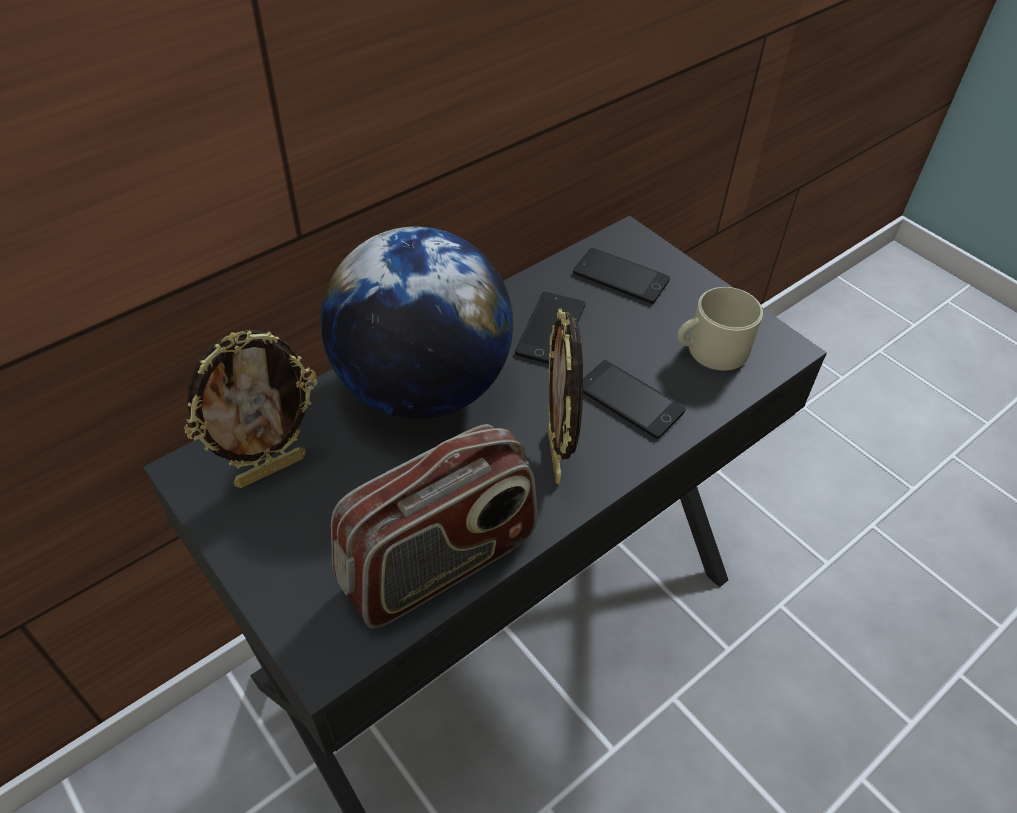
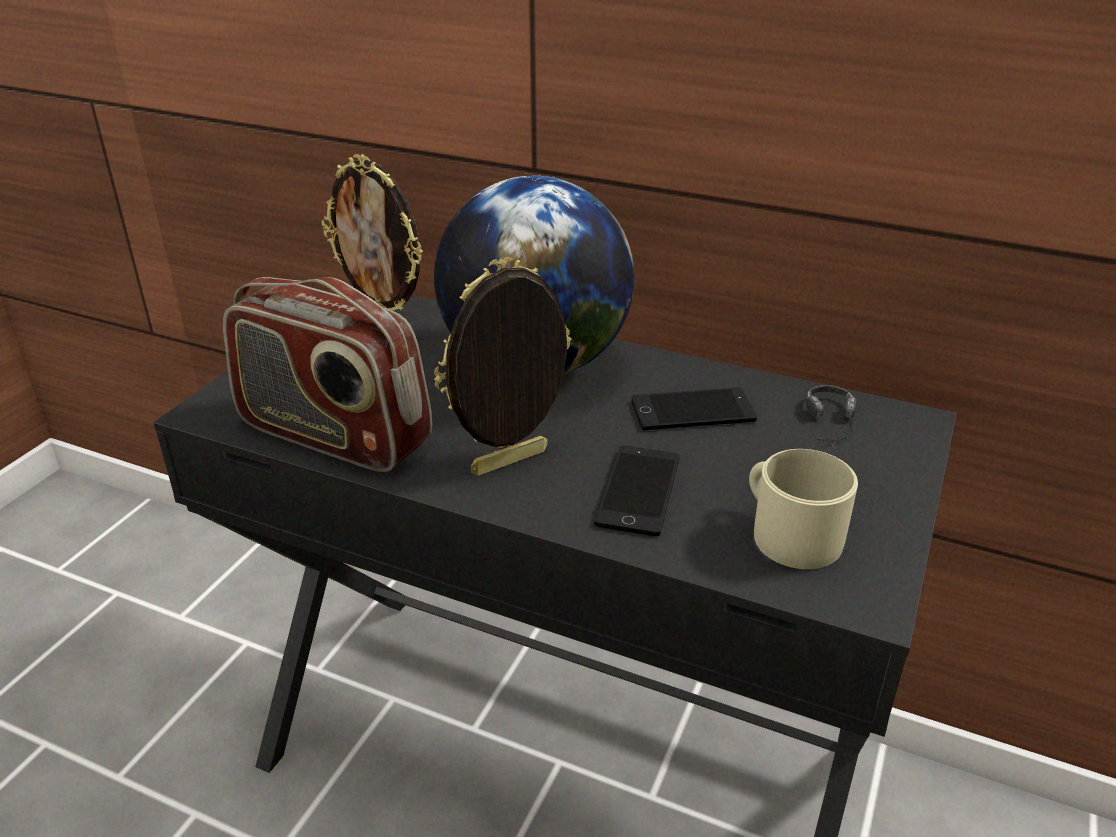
camera: 65 degrees right, 15 degrees down
phone [573,248,670,304] -> headphones [806,385,856,449]

